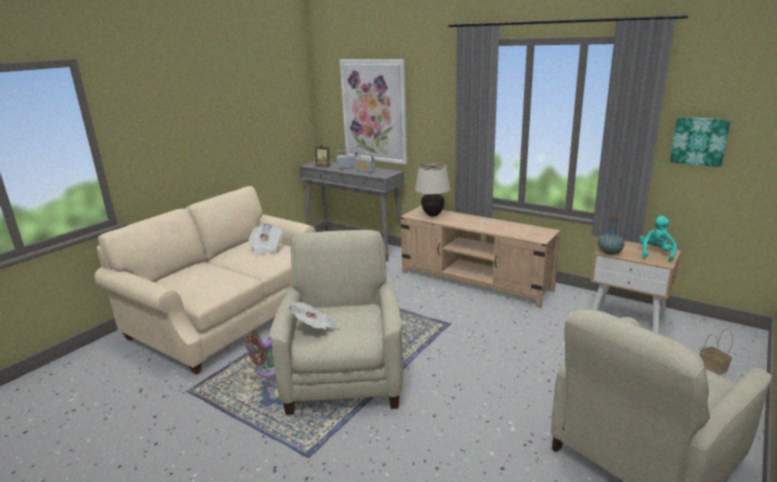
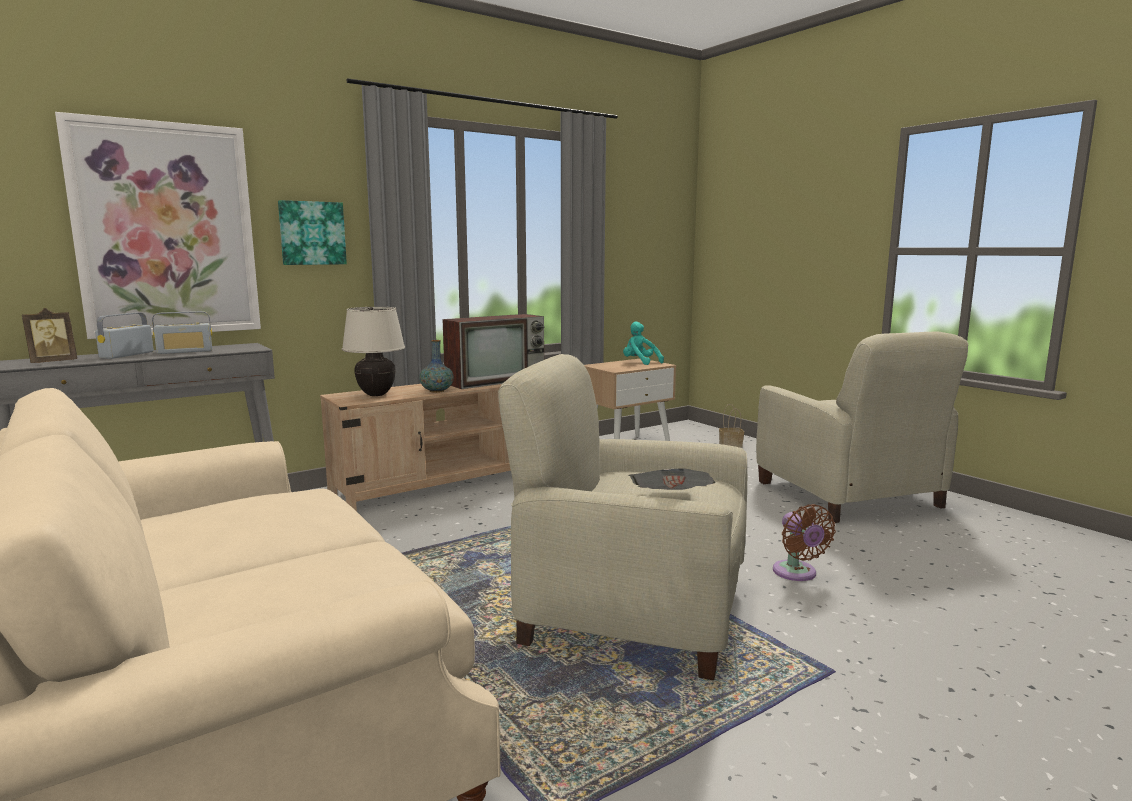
camera: 70 degrees left, 10 degrees down
brown fan [245,332,275,377] -> brown fan moved to [773,504,836,581]
newspaper [248,223,283,256] -> none
vase [598,216,625,255] -> vase moved to [419,340,454,393]
picture [670,117,731,167] -> picture moved to [278,200,347,265]
none -> television [442,314,545,389]

